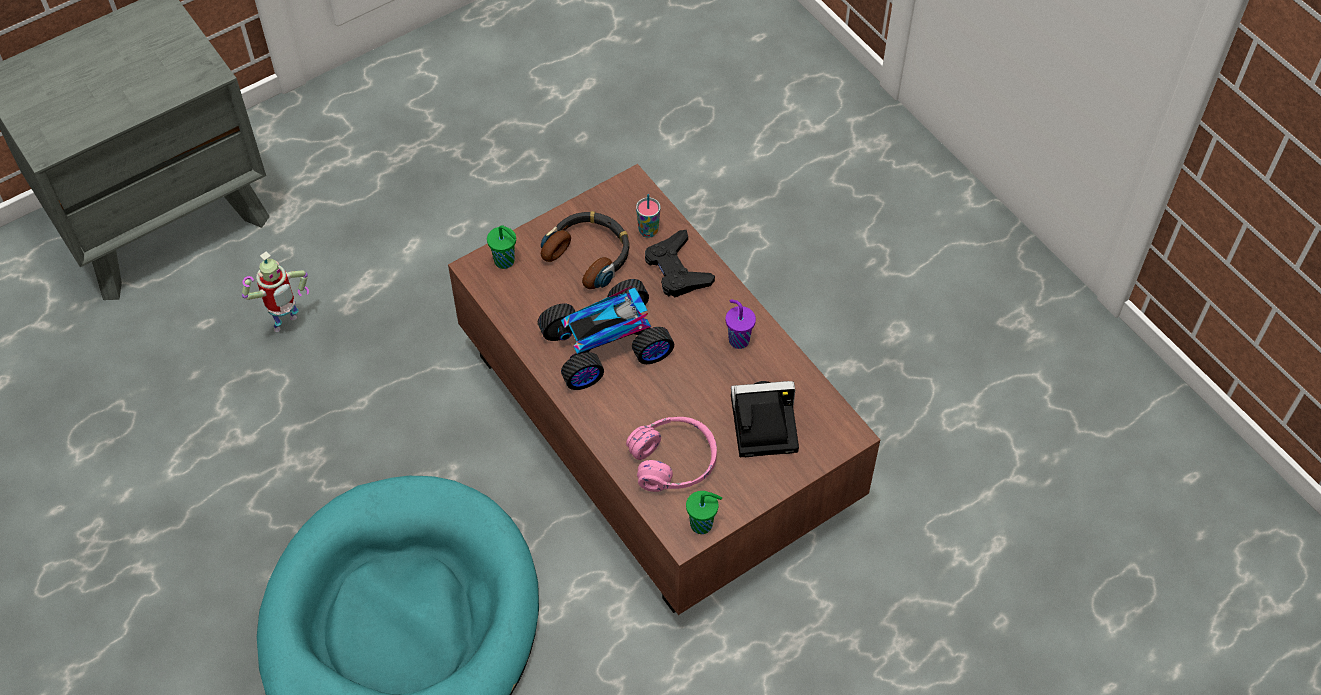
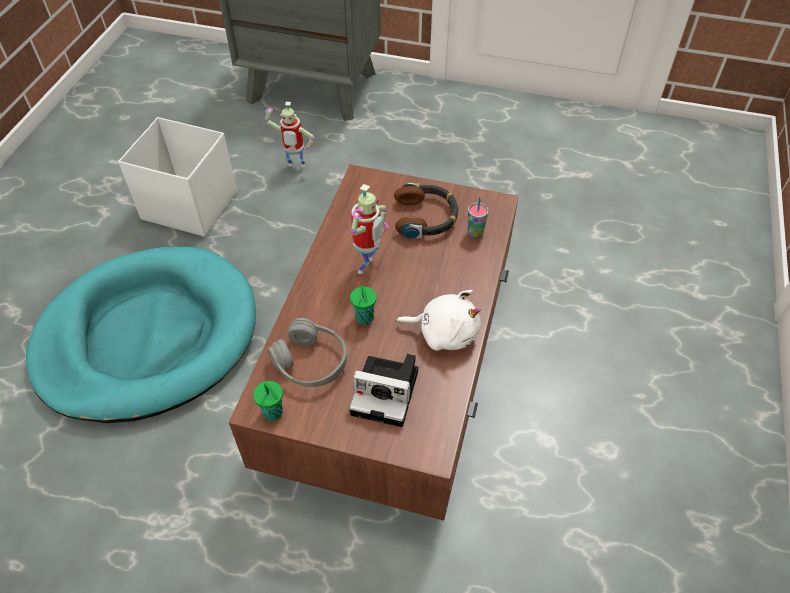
camera: 50 degrees right, 5 degrees down
green cup [487,225,516,269] -> green cup moved to [350,285,377,325]
toy car [538,279,674,390] -> toy robot [351,184,389,274]
pink headphones [626,417,717,492] -> grey headphones [267,318,347,387]
black game controller [645,230,715,297] -> none
purple cup [726,300,756,349] -> white plush toy [396,290,481,351]
camera [731,381,799,457] -> camera turned 150 degrees clockwise [349,354,418,427]
none -> white storage box [118,117,237,237]

